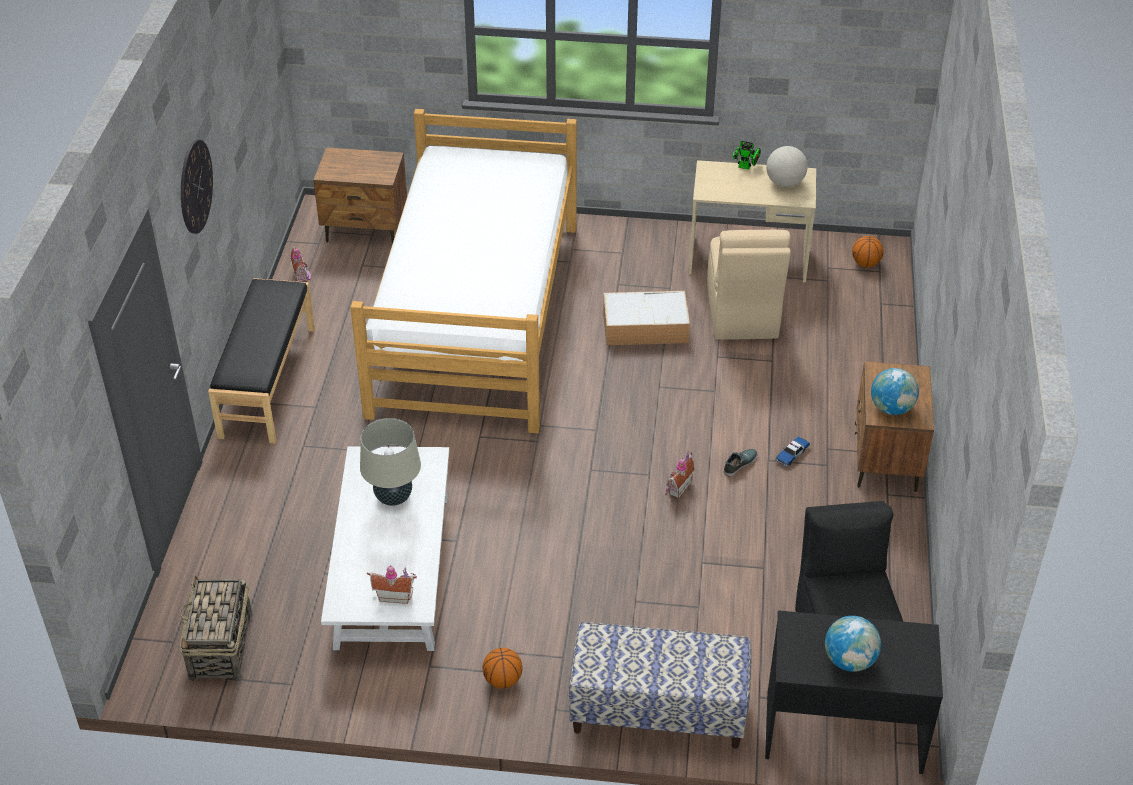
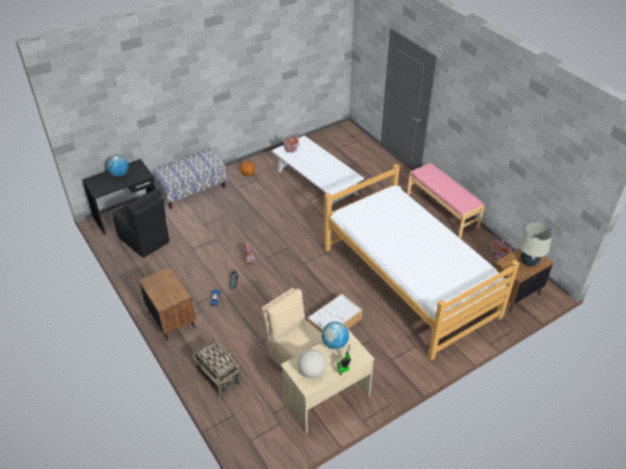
camera: 140 degrees right, 0 degrees up
basket [180,575,252,681] -> basket moved to [192,338,241,397]
wall clock [181,140,213,234] -> none
black bench [208,278,315,444] -> pink bench [407,163,485,238]
beige table lamp [360,418,421,506] -> beige table lamp moved to [519,222,552,266]
basketball [852,236,884,267] -> none
globe [871,368,919,415] -> globe moved to [322,322,349,349]

